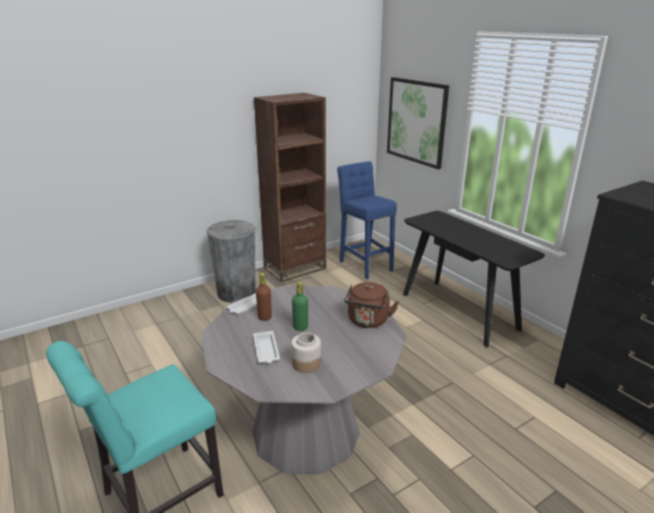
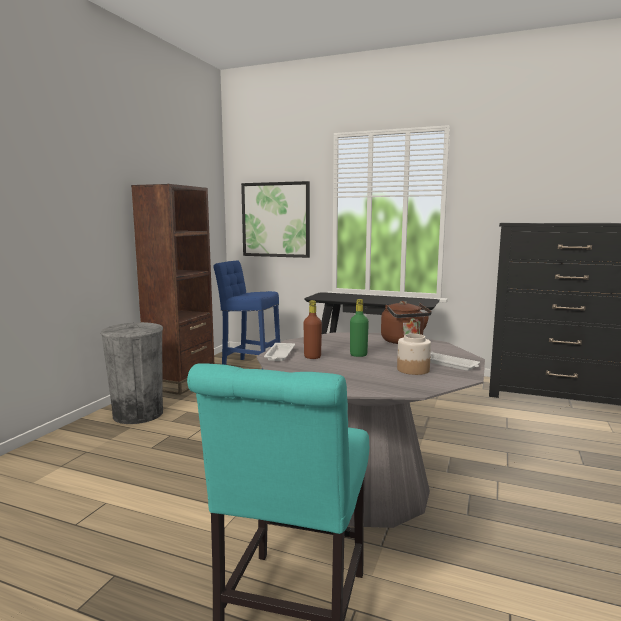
camera: 35 degrees left, 15 degrees down
white tray [253,331,280,363] -> white tray moved to [430,352,480,371]

